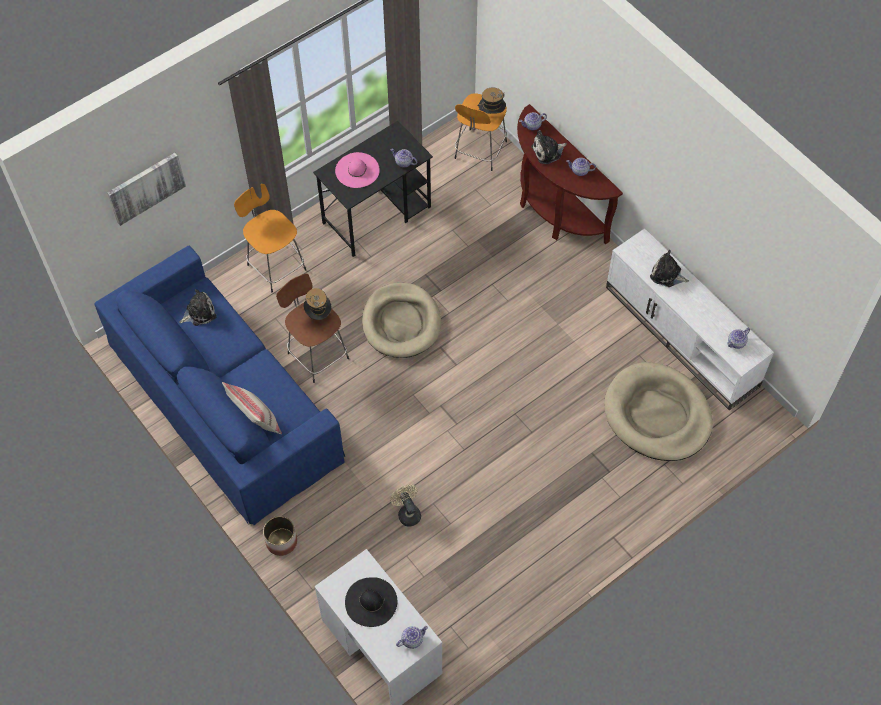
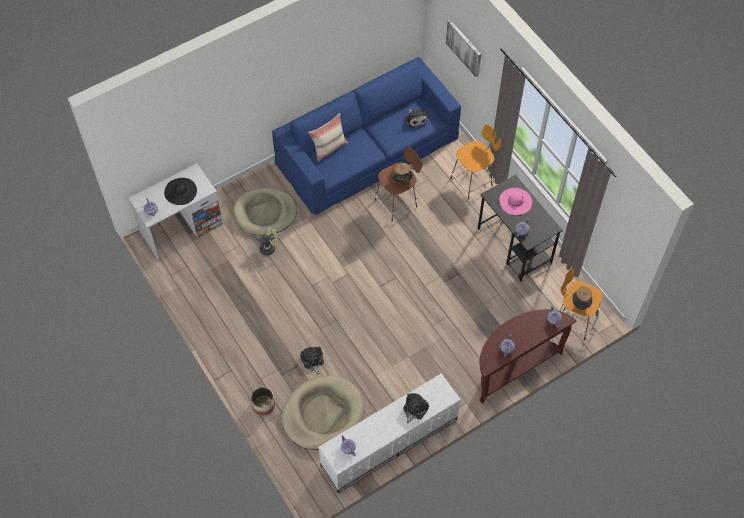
camera: 95 degrees right, 0 degrees up
planter [263,516,297,556] -> planter moved to [251,387,275,416]
beige dog bed [362,283,441,358] -> beige dog bed moved to [234,187,297,235]
plush toy [531,130,567,164] -> plush toy moved to [300,347,324,374]

